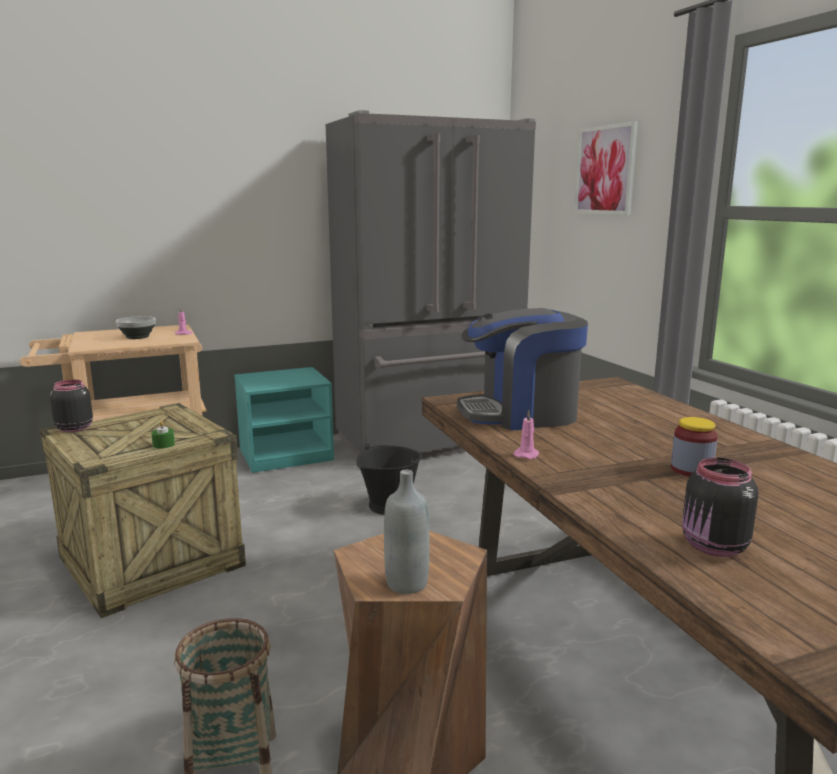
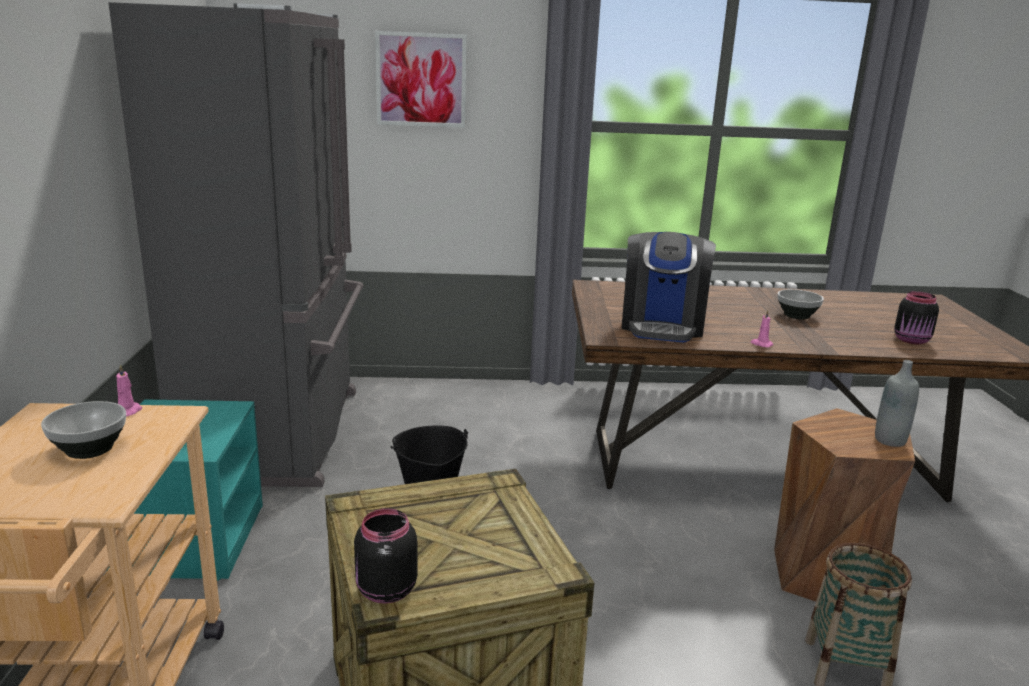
camera: 70 degrees left, 5 degrees up
green candle [151,421,175,449] -> none
jar [671,417,718,477] -> bowl [778,289,824,319]

